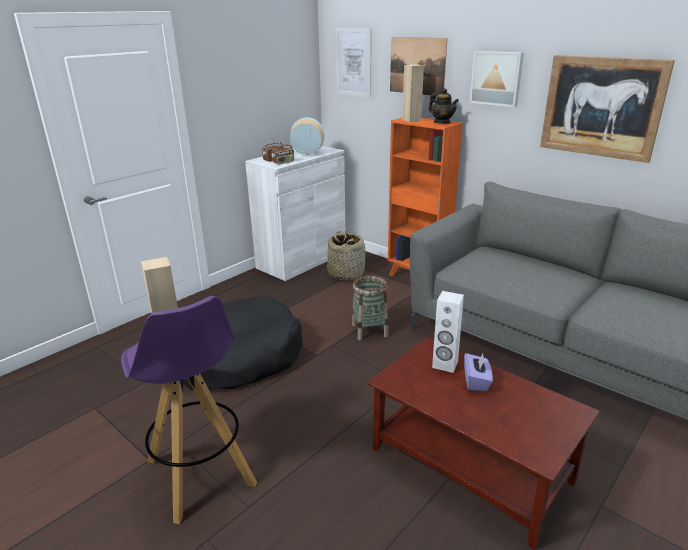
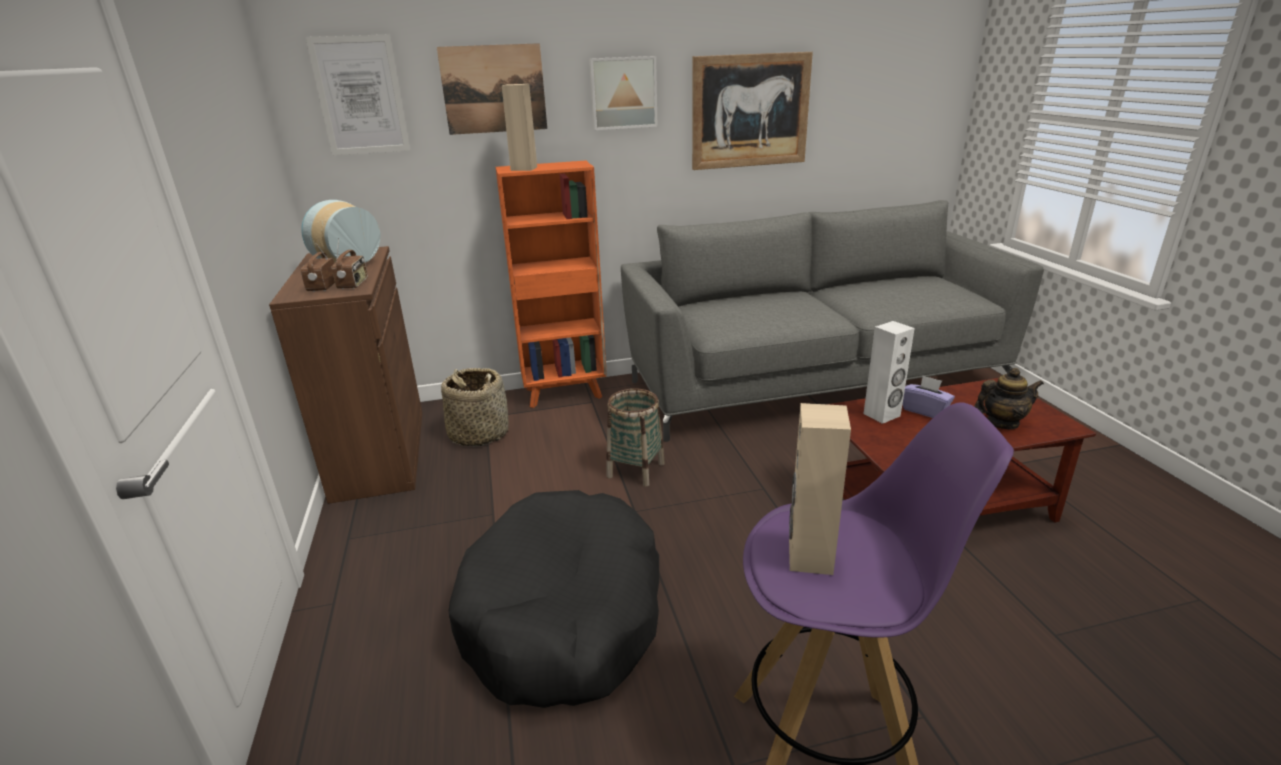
camera: 55 degrees left, 0 degrees up
white cabinet [245,146,345,281] -> brown cabinet [269,246,422,504]
teapot [429,88,459,124] -> teapot moved to [974,368,1044,429]

